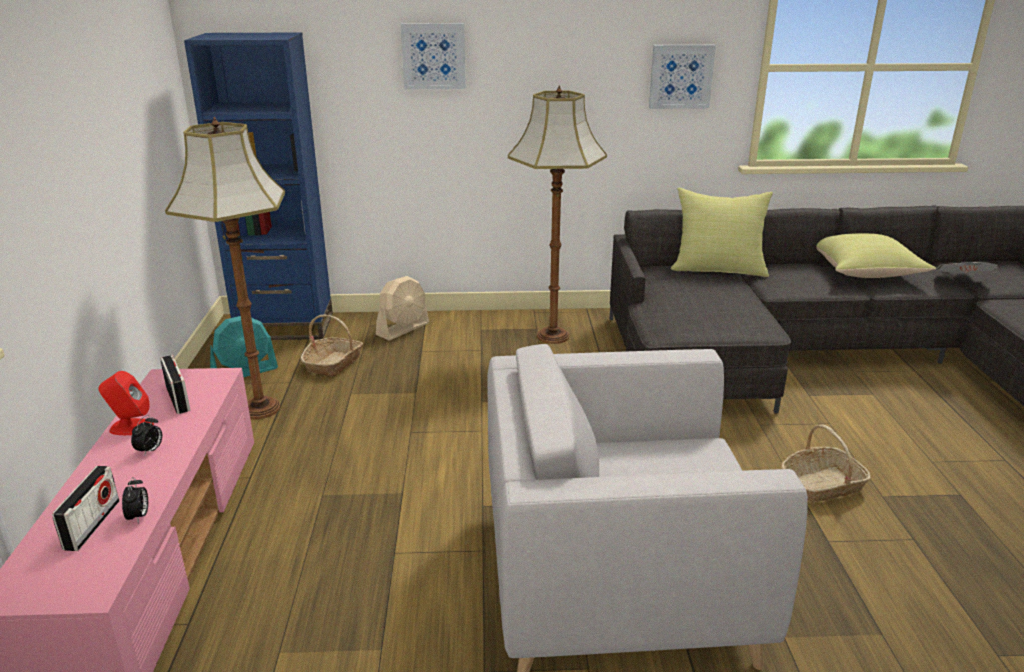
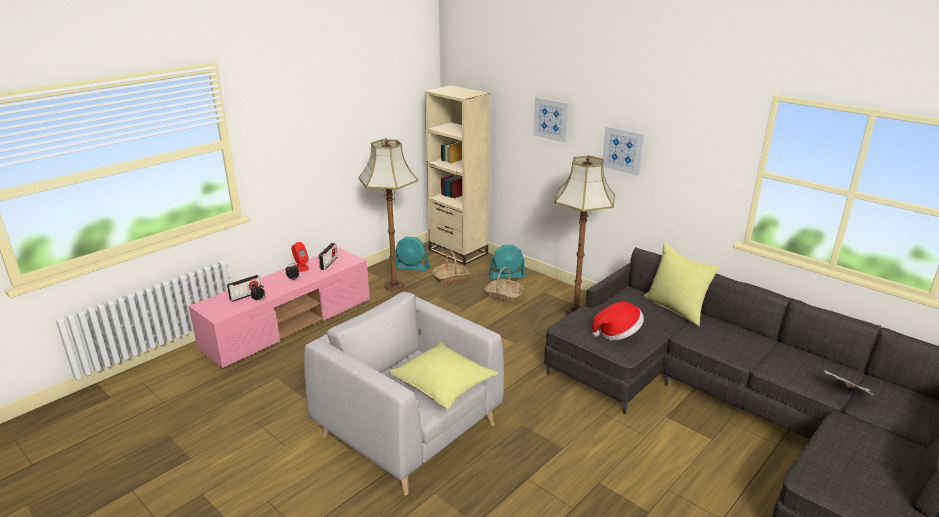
camera: 45 degrees right, 0 degrees up
blue bookcase [184,33,333,340] -> beige bookcase [425,85,490,265]
beige fan [376,276,429,341] -> turquoise fan [490,245,525,279]
picture [649,45,716,109] -> picture moved to [603,126,644,175]
basket [781,424,871,502] -> basket moved to [485,267,524,303]
yellow pillow [816,233,936,278] -> yellow pillow moved to [389,342,498,410]
none -> hat [592,302,644,340]

